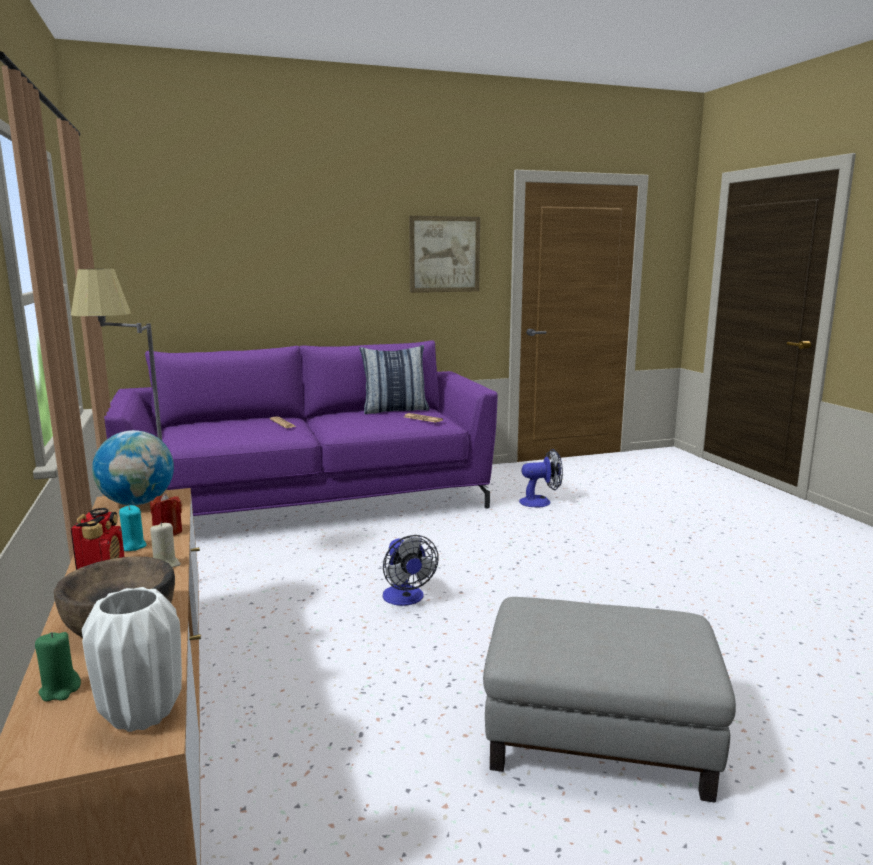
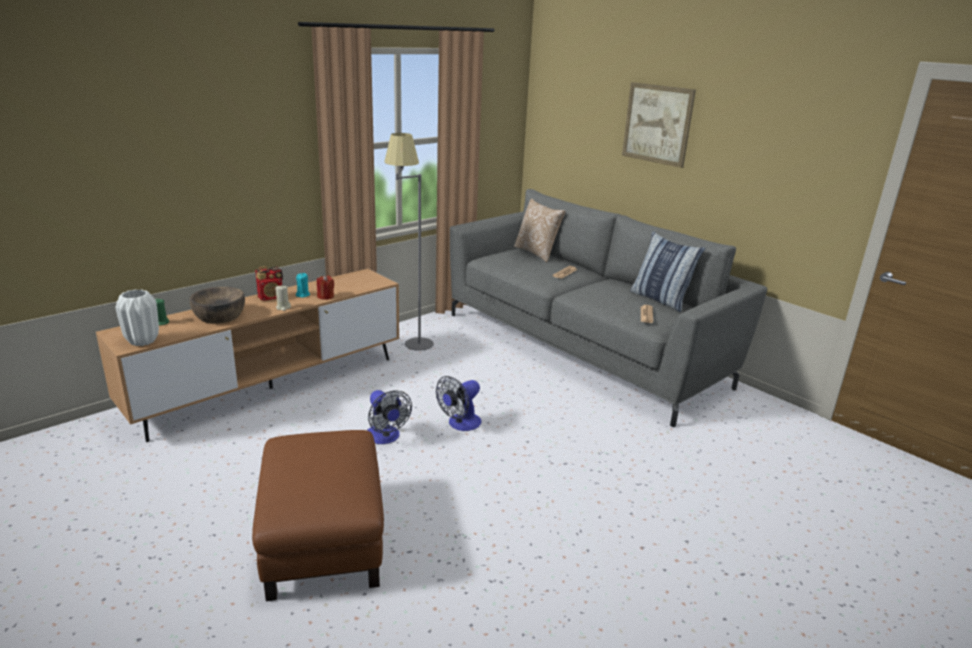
camera: 65 degrees right, 10 degrees up
globe [92,430,174,505] -> none
purple sofa [104,340,498,516] -> grey sofa [450,189,767,427]
picture [409,216,480,293] -> picture moved to [622,82,696,168]
grey ottoman [483,597,736,802] -> brown ottoman [252,430,384,601]
fan [519,449,563,507] -> fan moved to [367,390,412,444]
none -> pillow [514,198,565,262]

